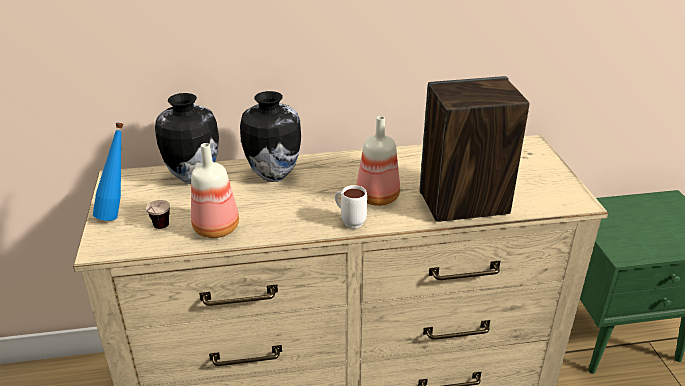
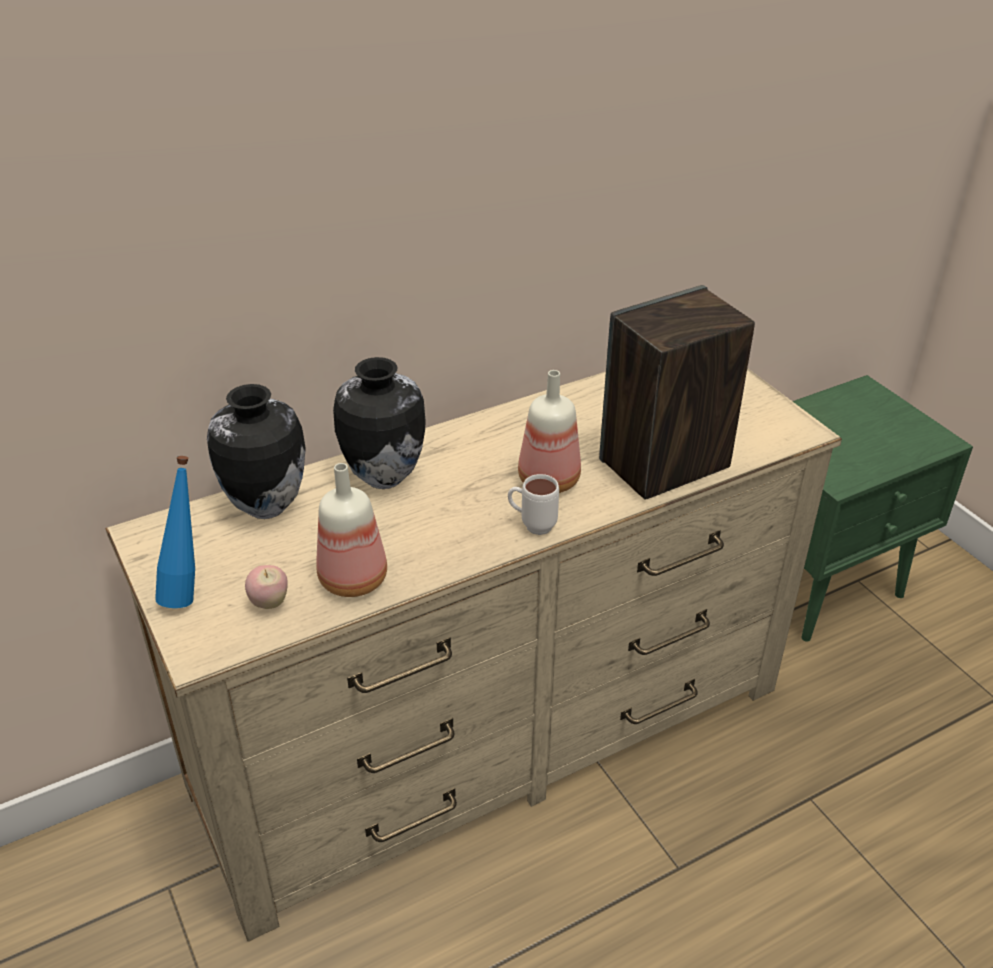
camera: 20 degrees left, 5 degrees up
cup [146,200,170,229] -> apple [245,565,288,609]

